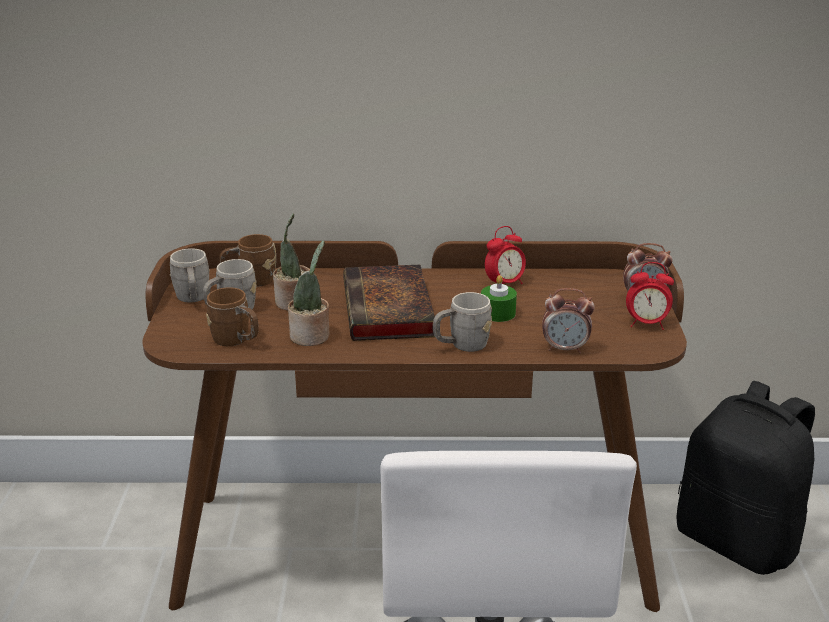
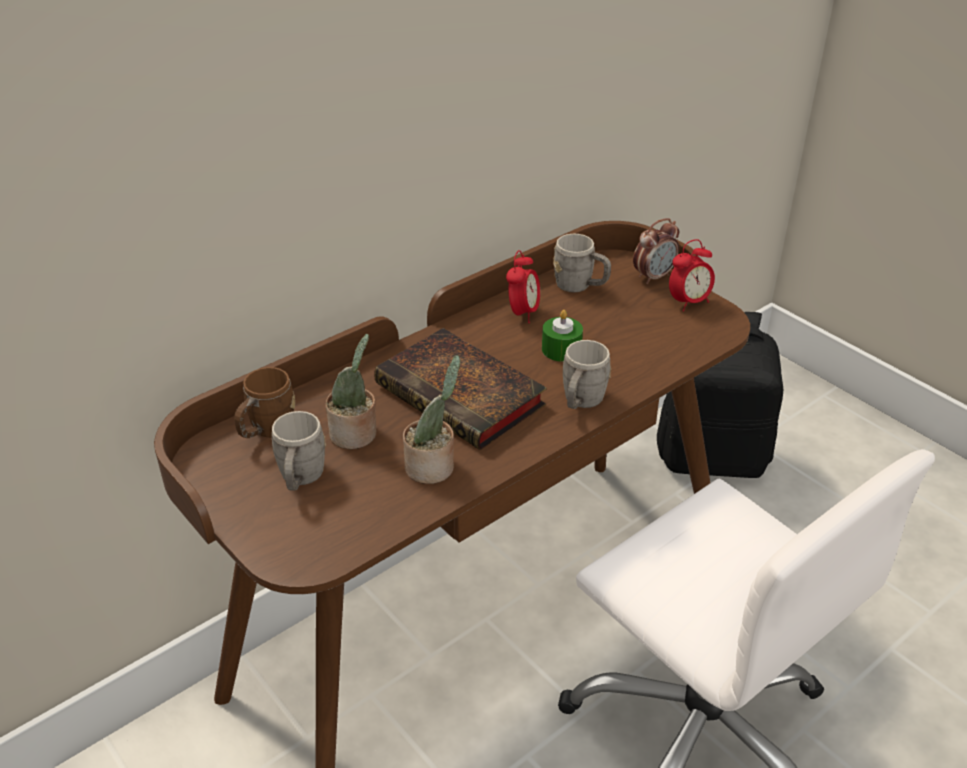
camera: 40 degrees left, 10 degrees up
grey mug [170,248,210,303] -> grey mug moved to [553,234,611,292]
brown mug [206,287,259,346] -> none
alarm clock [542,288,595,353] -> none

